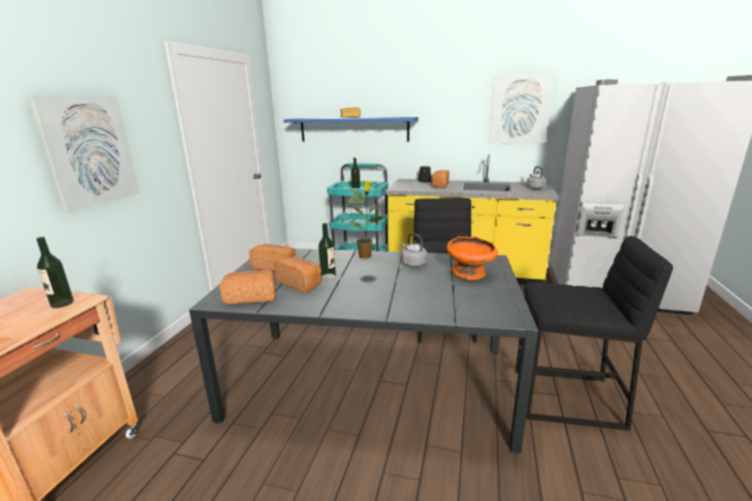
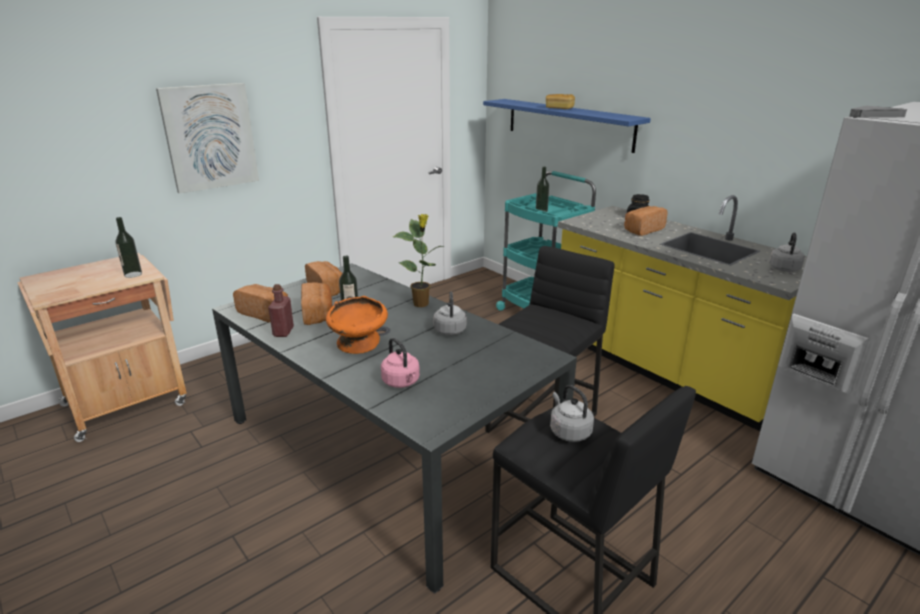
camera: 35 degrees right, 5 degrees up
orange bowl [447,236,498,280] -> orange bowl moved to [326,296,388,354]
picture [489,74,553,143] -> none
none -> red bottle [268,284,294,337]
none -> pink kettle [381,338,420,388]
none -> grey kettle [550,385,594,442]

